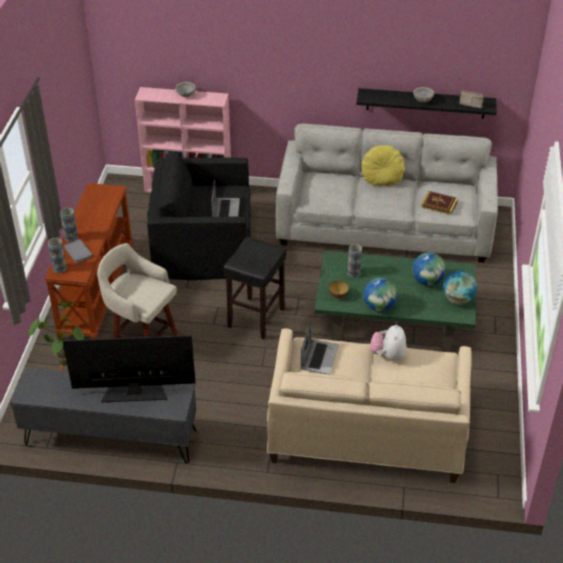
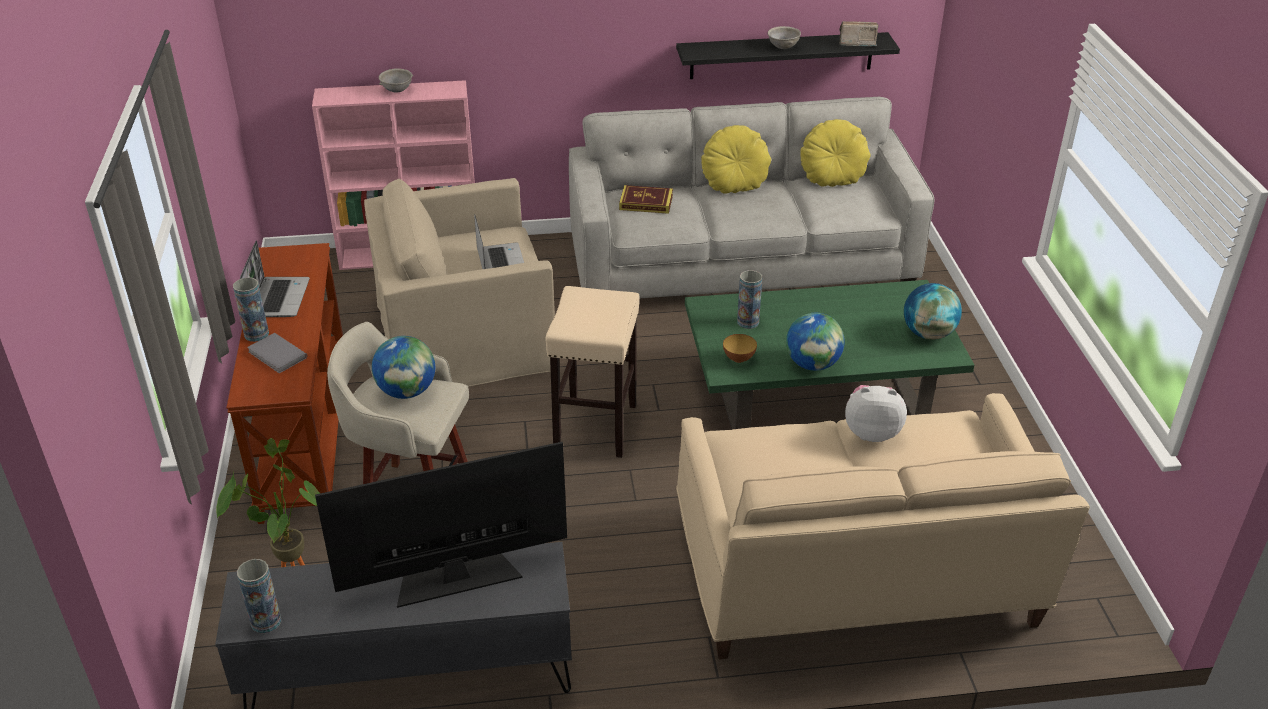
camera: 15 degrees left, 5 degrees down
vase [48,238,67,273] -> vase moved to [237,559,281,634]
black armchair [147,151,251,280] -> beige armchair [364,178,555,387]
black stool [224,236,286,339] -> beige stool [546,286,639,458]
laptop [301,320,339,374] -> laptop moved to [240,241,310,317]
plush toy [370,324,406,361] -> plush toy turned 105 degrees clockwise [845,385,907,442]
globe [412,252,446,286] -> globe moved to [372,336,435,399]
book [421,191,458,215] -> book moved to [619,185,673,214]
none -> yellow pillow [800,119,871,187]

